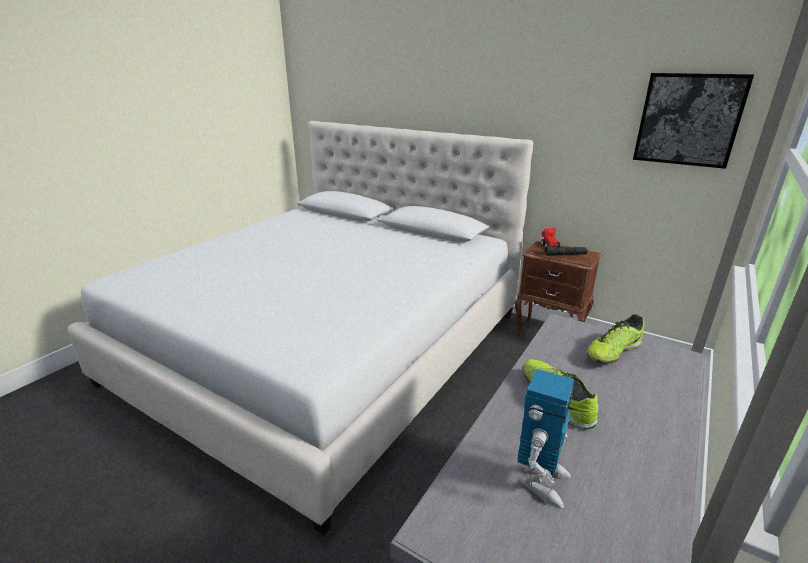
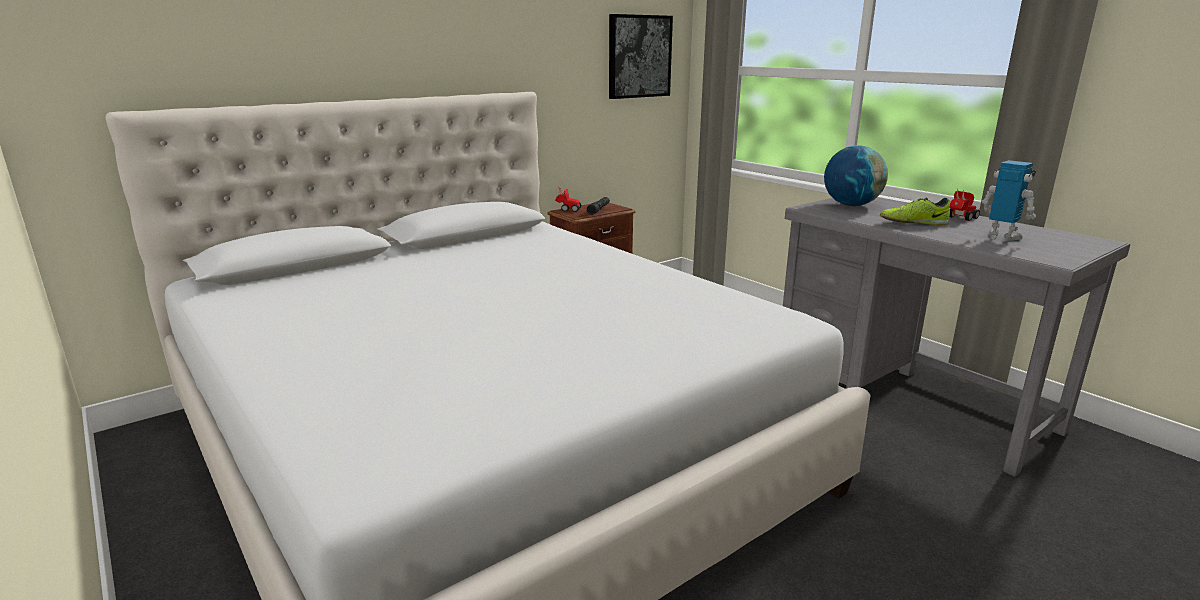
camera: 70 degrees left, 5 degrees down
shoe [587,314,644,363] -> globe [824,145,888,206]
none -> toy car [950,188,980,221]

